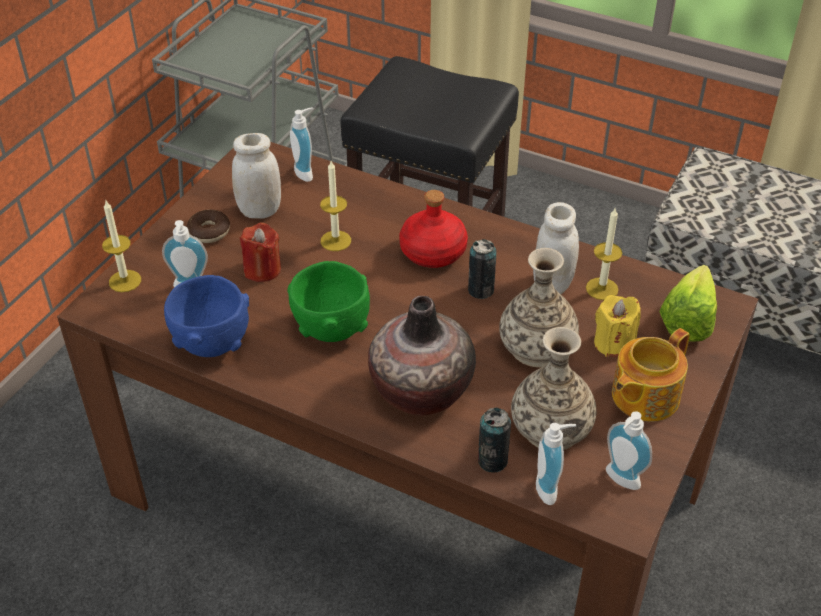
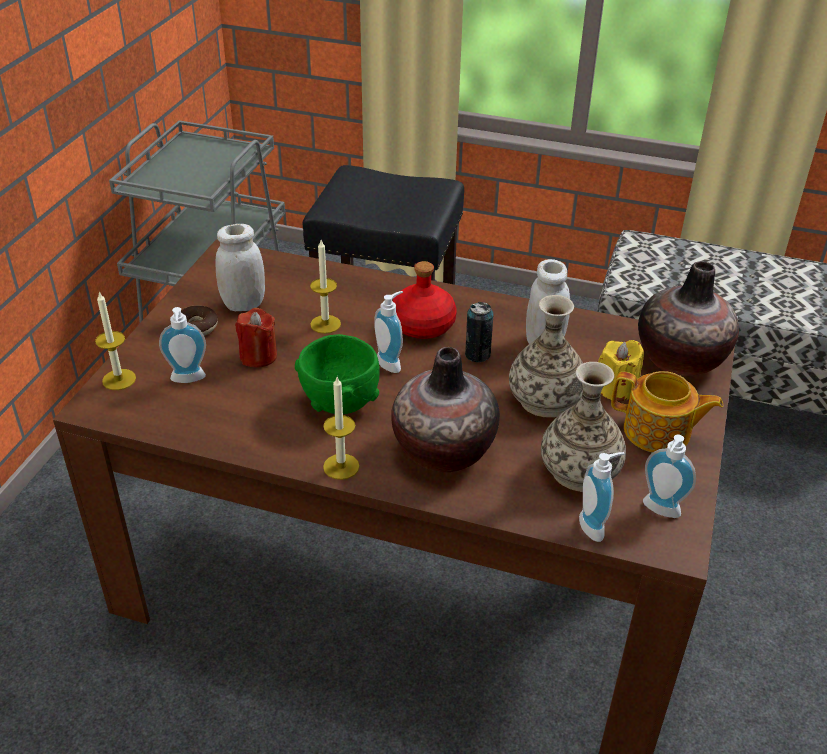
camera: 10 degrees left, 5 degrees down
blue bowl [164,275,249,357] -> none
soap dispenser [290,107,314,182] -> soap dispenser moved to [374,291,403,373]
can [478,408,511,473] -> none
candle [586,207,622,300] -> candle moved to [323,377,359,480]
teapot [612,328,690,421] -> teapot turned 105 degrees counterclockwise [611,371,723,453]
lettuce [659,265,717,341] -> vase [638,261,739,376]

